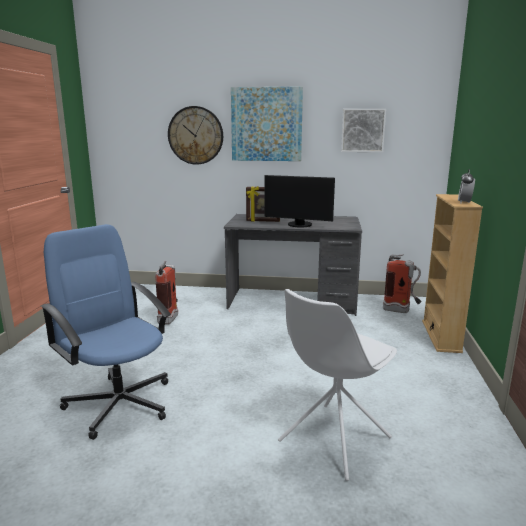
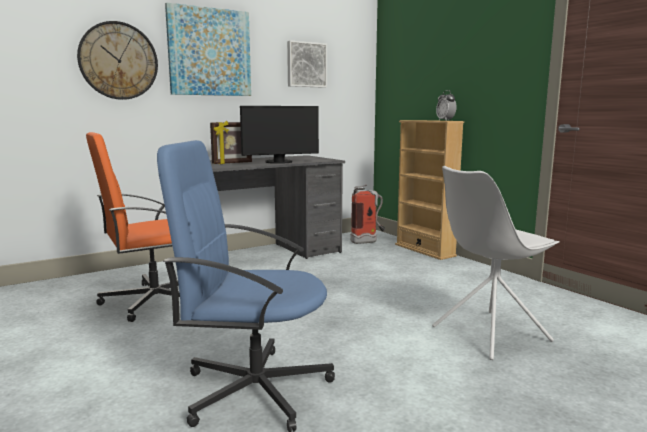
camera: 40 degrees left, 5 degrees down
fire extinguisher [155,261,178,325] -> orange office chair [86,132,180,322]
white chair [278,289,397,481] -> white chair turned 60 degrees clockwise [432,166,559,360]

